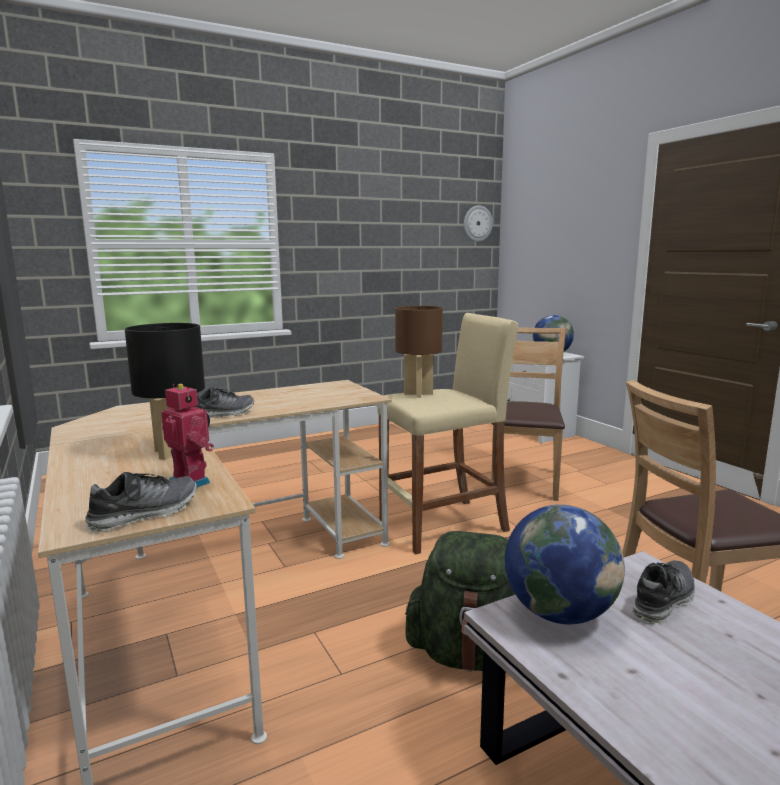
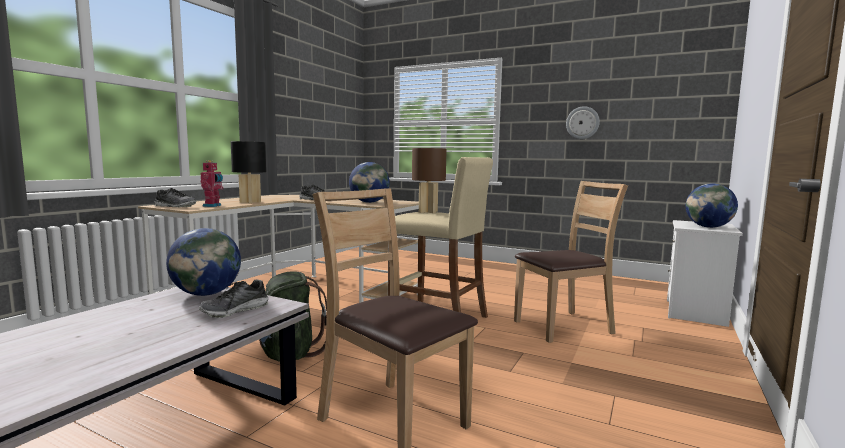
camera: 55 degrees right, 5 degrees down
wall clock [464,205,493,242] -> wall clock moved to [566,106,600,139]
shoe [633,560,695,624] -> shoe turned 120 degrees clockwise [199,280,269,318]
none -> globe [349,162,390,203]

